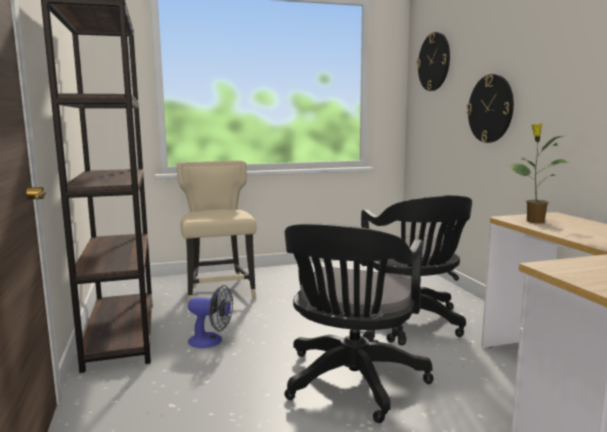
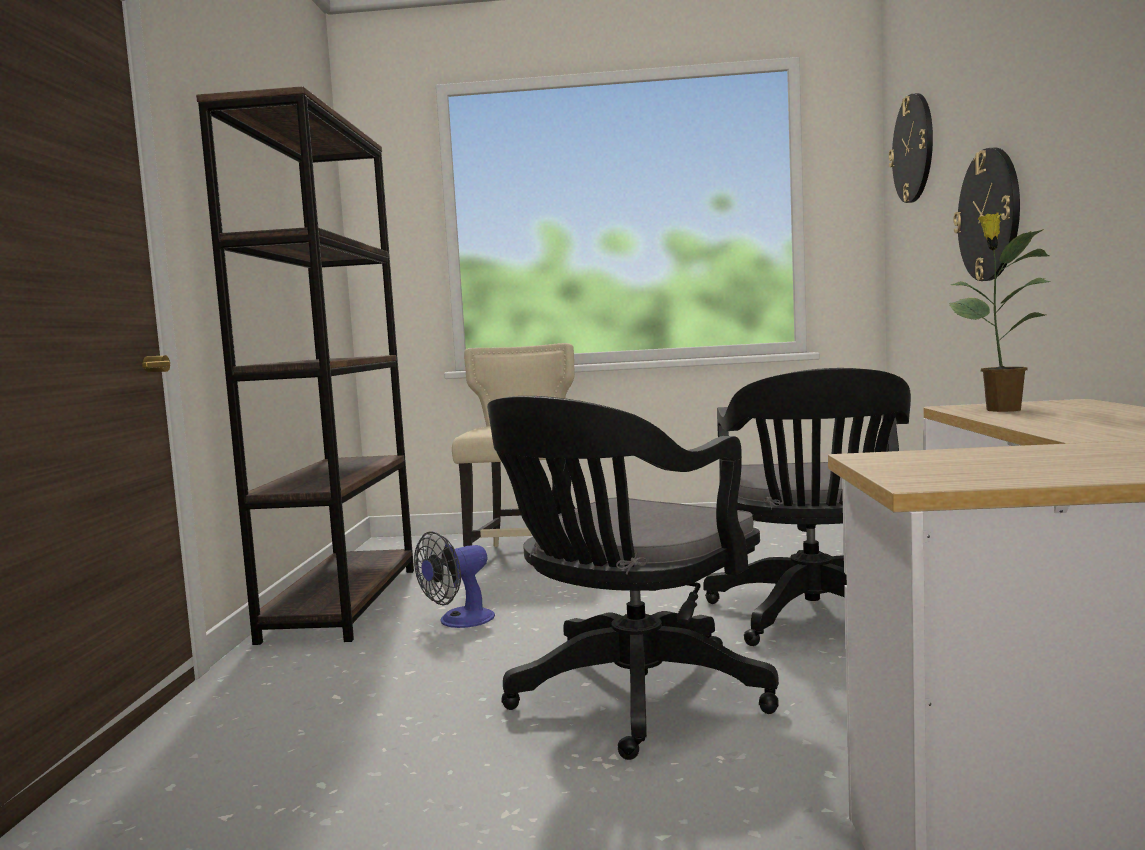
camera: 20 degrees right, 5 degrees down
fan [188,285,233,348] -> fan turned 105 degrees clockwise [414,532,495,628]

